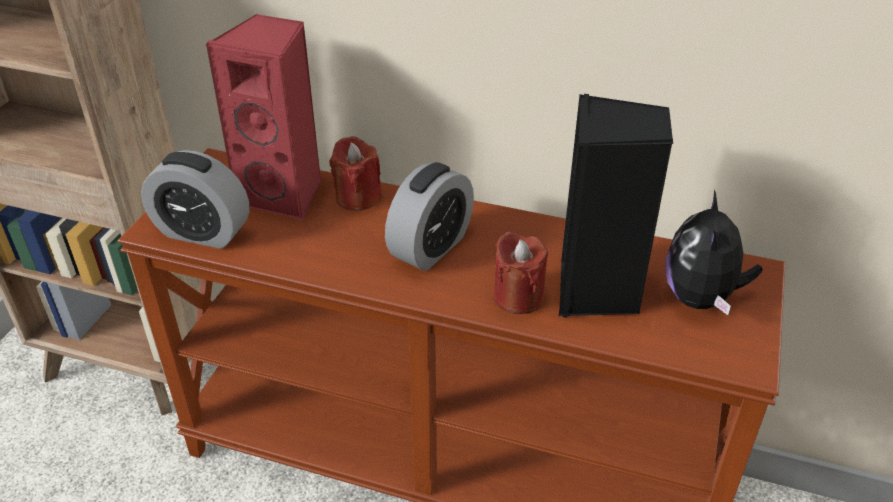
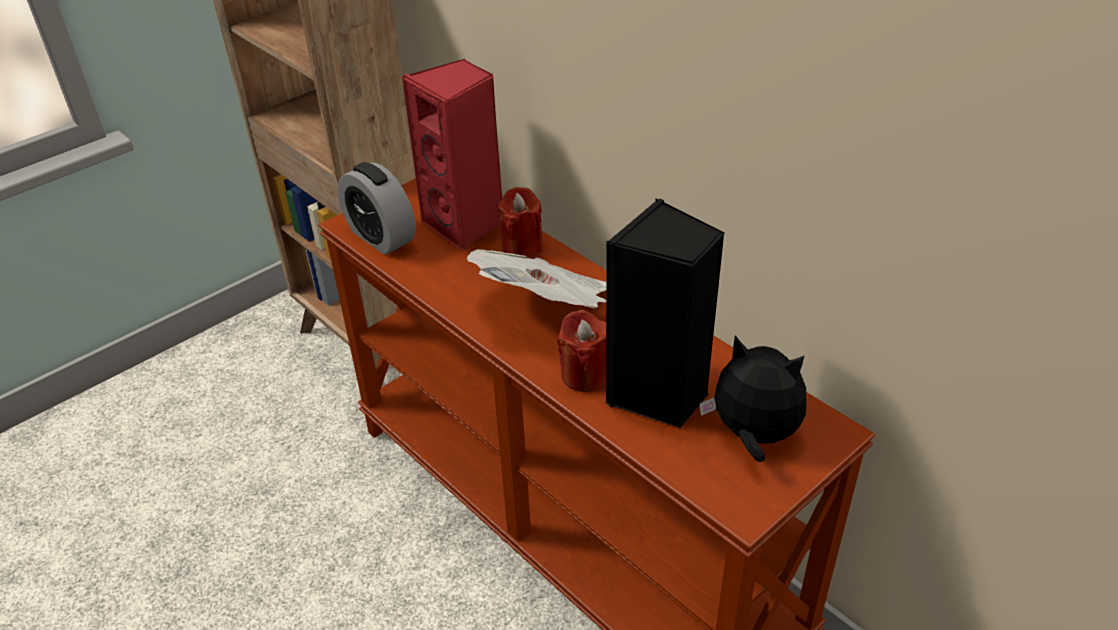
camera: 30 degrees right, 0 degrees up
alarm clock [385,162,474,271] -> newspaper [467,249,606,308]
plush toy [665,190,763,315] -> plush toy turned 75 degrees clockwise [700,335,806,462]

